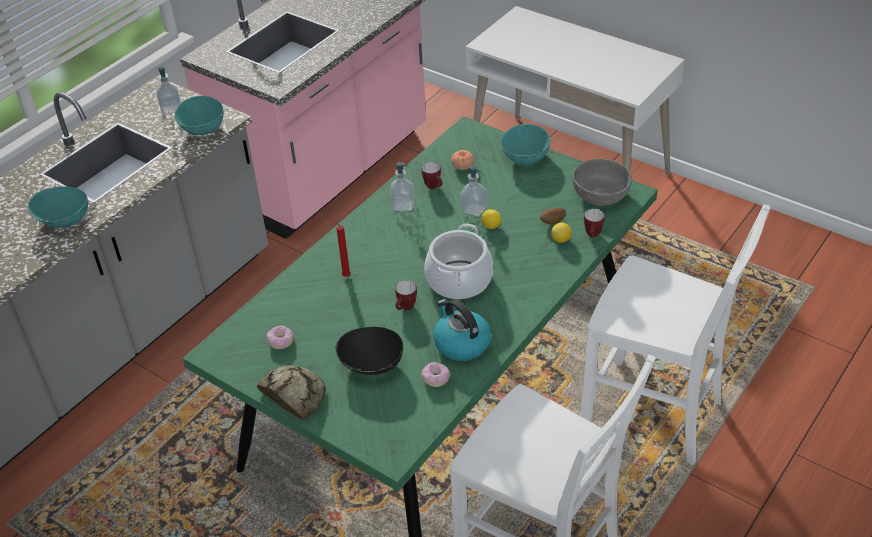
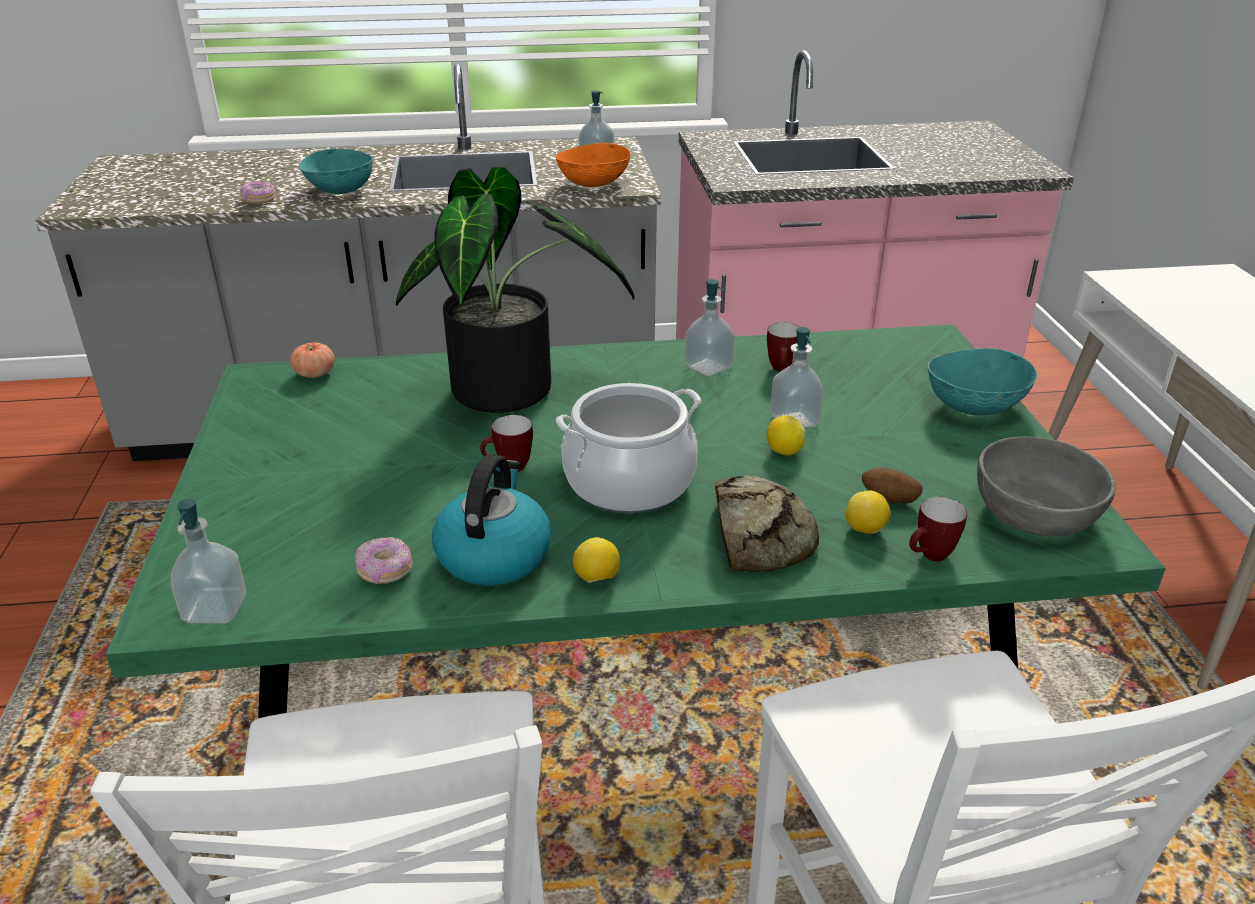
camera: 45 degrees right, 10 degrees down
turquoise bowl [174,96,223,135] -> orange bowl [555,143,631,187]
bread [257,365,326,420] -> bread moved to [715,475,819,572]
donut [266,325,294,349] -> donut moved to [240,181,275,204]
red candle [335,218,351,277] -> potted plant [396,166,635,413]
black bowl [335,327,403,375] -> none
tomato [451,150,474,170] -> tomato moved to [290,342,335,378]
none -> soap dispenser [170,499,246,624]
none -> lemon [573,537,620,583]

